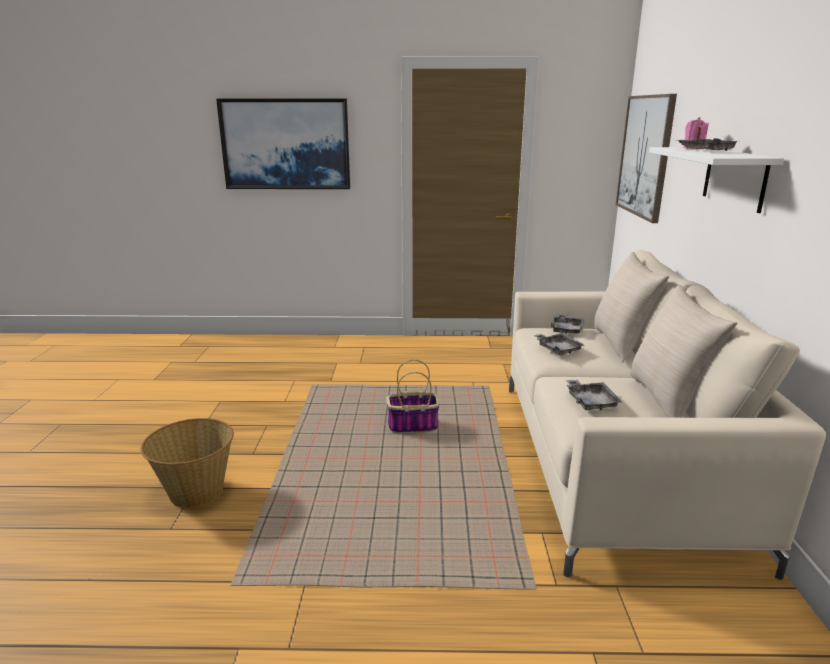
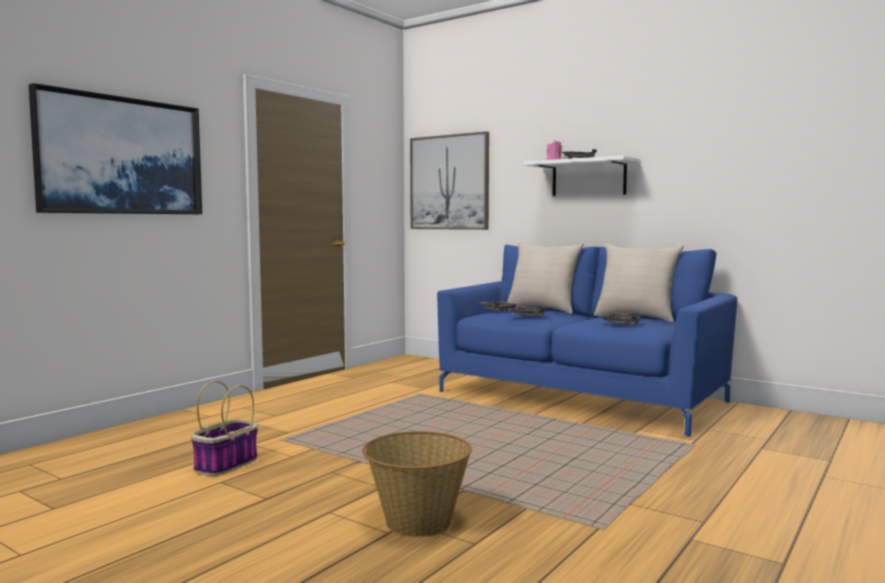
camera: 55 degrees left, 15 degrees down
basket [386,359,440,434] -> basket moved to [191,381,258,476]
beige sofa [509,250,826,580] -> blue sofa [437,245,737,436]

